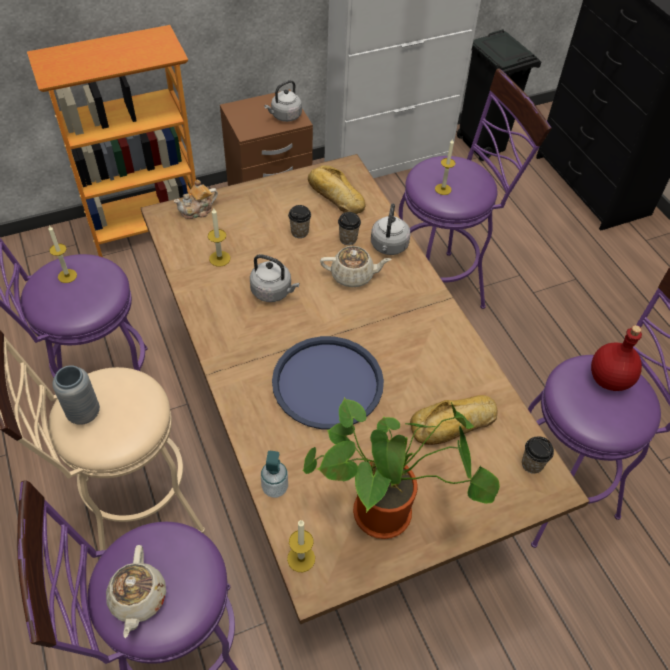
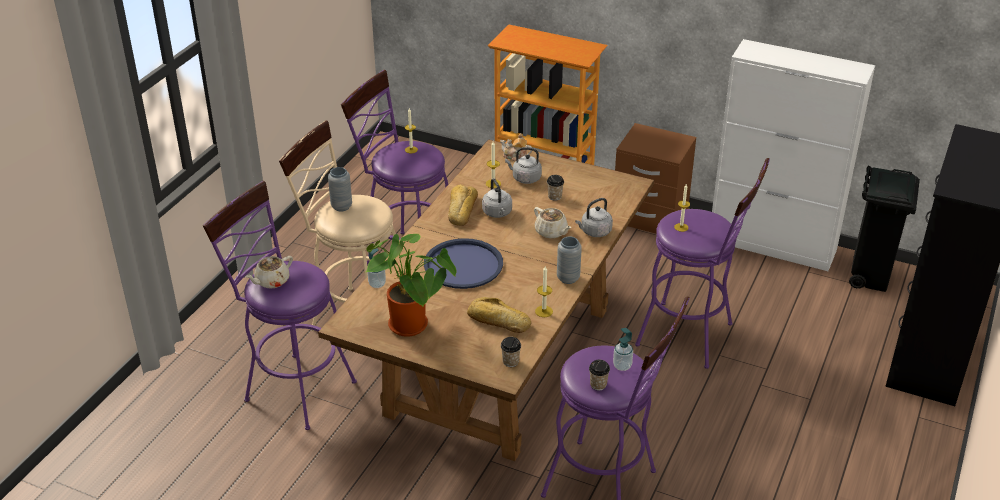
camera: 50 degrees right, 15 degrees down
grey kettle [264,80,302,122] -> grey kettle moved to [505,147,542,184]
candle [287,520,315,572] -> candle moved to [535,266,553,317]
bread [308,165,365,214] -> bread moved to [448,184,478,226]
cup [338,212,361,245] -> cup moved to [589,360,610,390]
red bottle [591,325,642,391] -> soap dispenser [613,328,633,371]
none -> grey vase [557,237,582,284]

